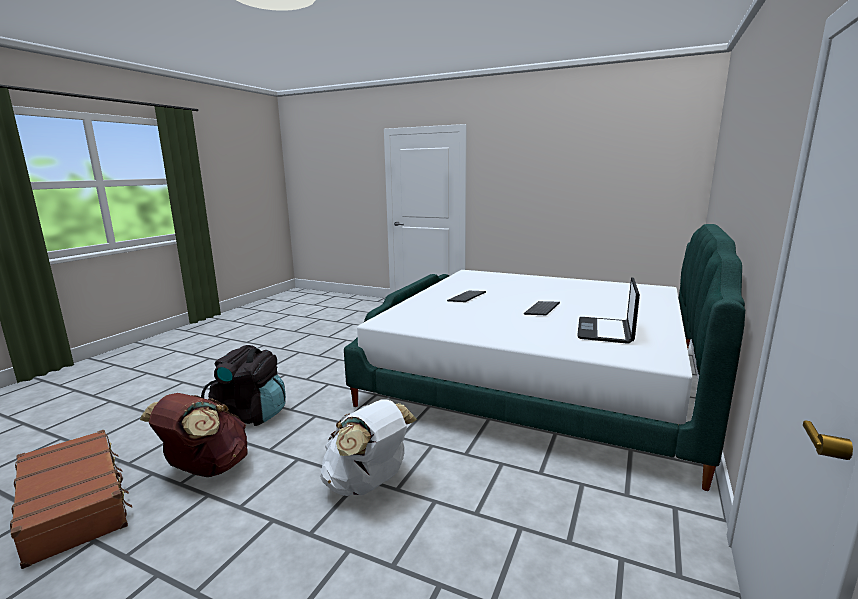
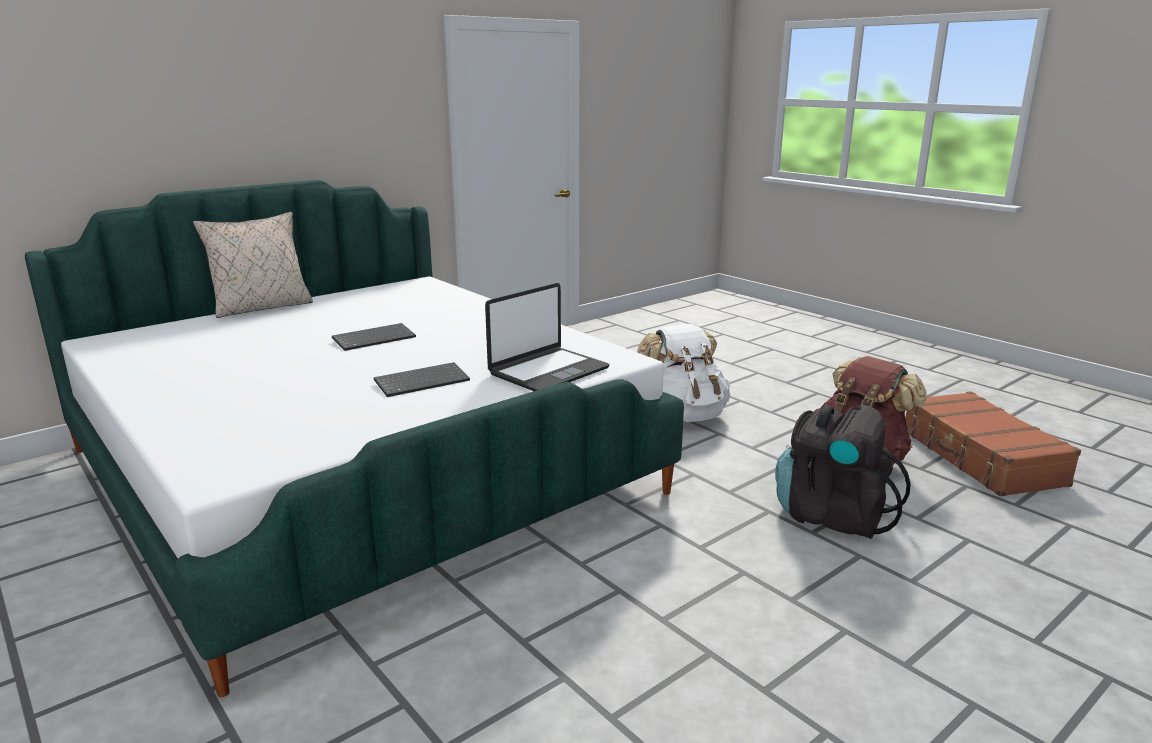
camera: 155 degrees left, 5 degrees up
laptop [577,277,640,344] -> laptop moved to [485,283,610,391]
none -> beige pillow [193,212,313,318]

